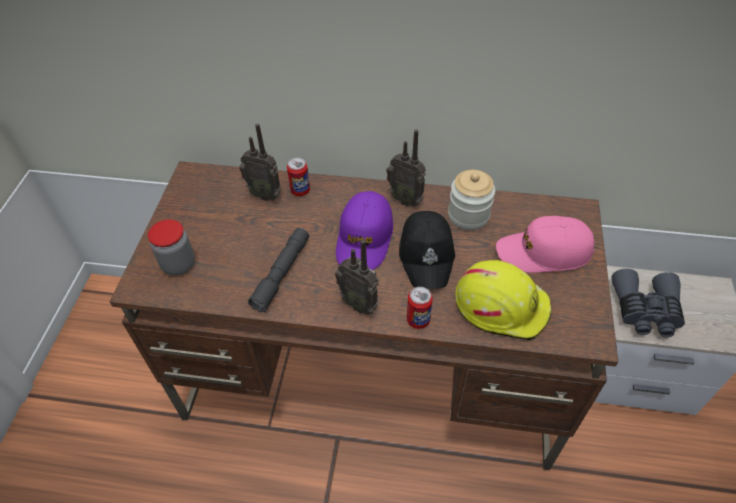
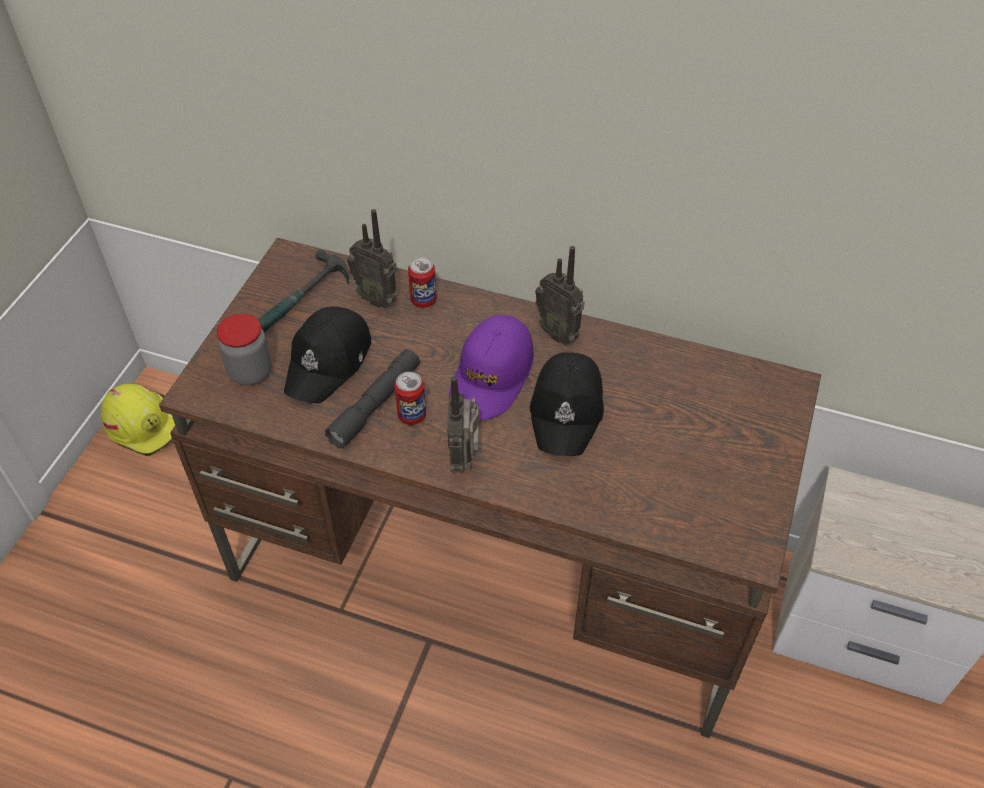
camera: 10 degrees right, 0 degrees up
radio [335,240,378,315] -> radio turned 45 degrees clockwise [447,376,479,473]
can [407,287,433,329] -> can moved to [394,372,426,425]
jar [448,170,495,230] -> none
yellow hard hat [455,260,552,341] -> yellow hard hat moved to [101,384,175,456]
pink cap [496,216,594,273] -> none
grey binoculars [611,269,685,337] -> none
none -> hammer [258,250,349,333]
none -> black cap [284,306,371,403]

